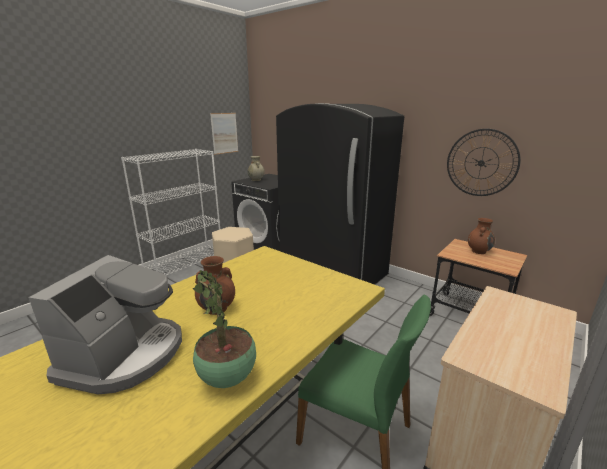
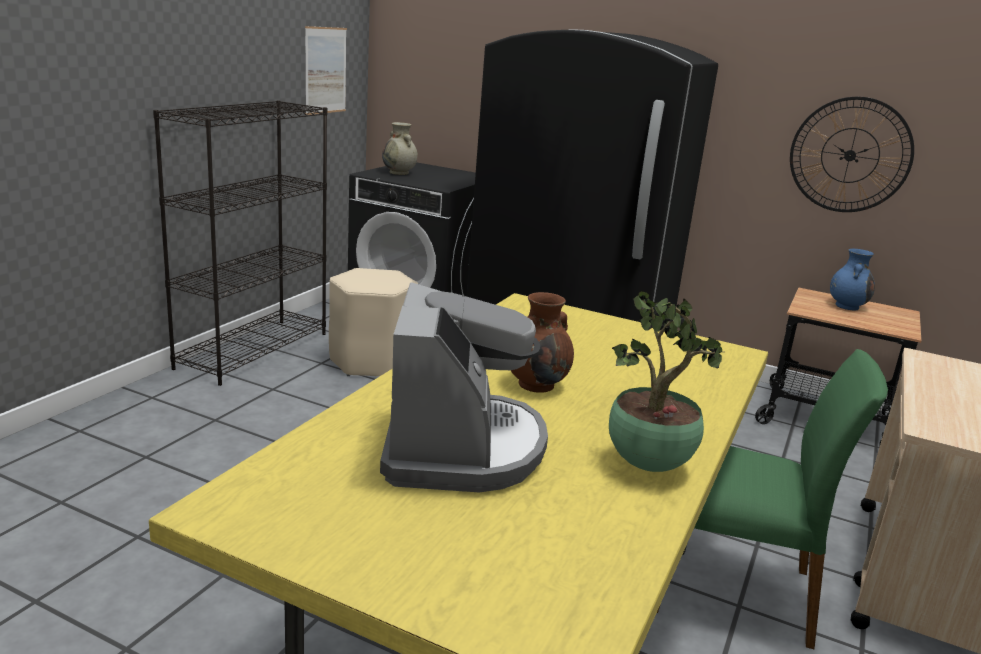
camera: 15 degrees left, 0 degrees up
white bookcase [121,149,220,275] -> black bookcase [153,100,327,386]
brown vase [468,218,495,254] -> blue vase [830,249,875,310]

